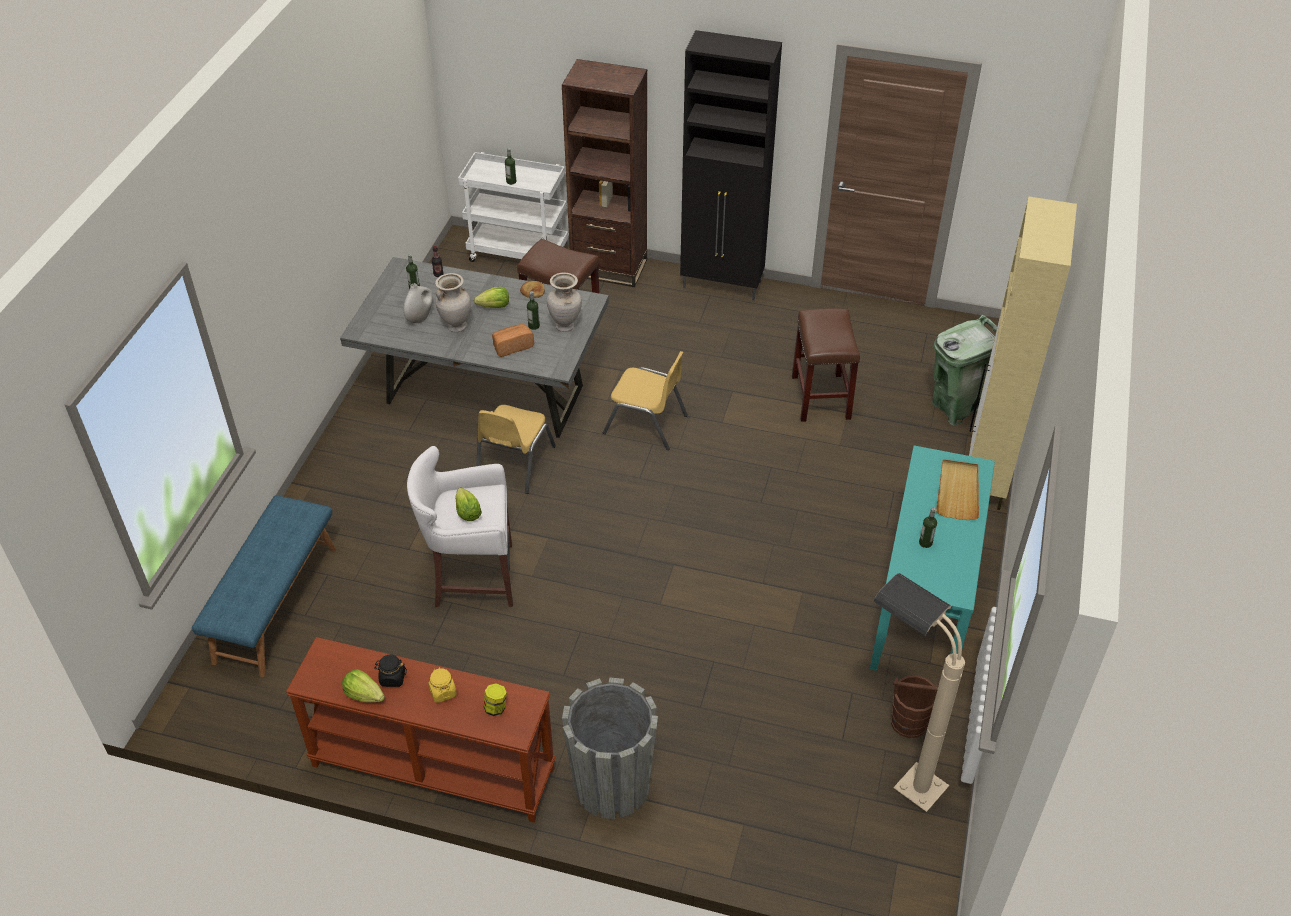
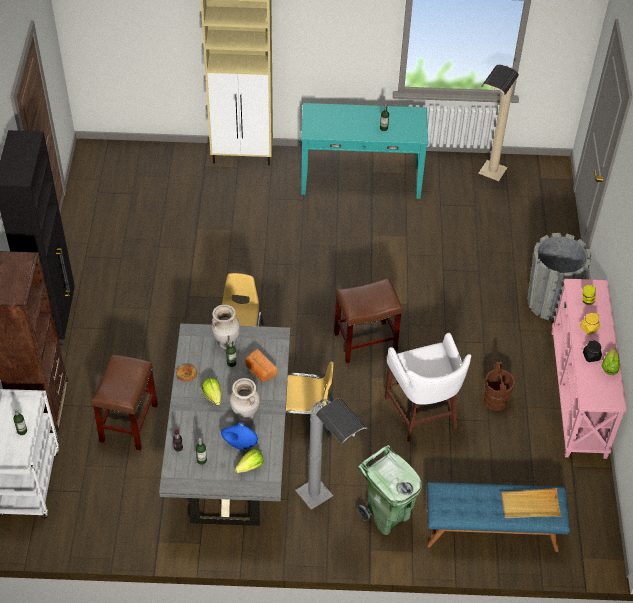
camera: 105 degrees left, 5 degrees up
brown console table [286,637,556,823] -> pink console table [551,279,627,459]
white vase [403,283,433,323] -> blue vase [221,423,258,450]
lettuce [455,488,482,521] -> lettuce moved to [235,449,264,473]
brown stool [792,308,860,422] -> brown stool moved to [334,278,402,363]
brown bucket [891,675,939,738] -> brown bucket moved to [483,362,515,411]
green trash can [932,315,997,426] -> green trash can moved to [357,445,422,535]
beige tray [936,459,979,520] -> beige tray moved to [501,488,561,518]
none -> grey floor lamp [295,398,367,510]

